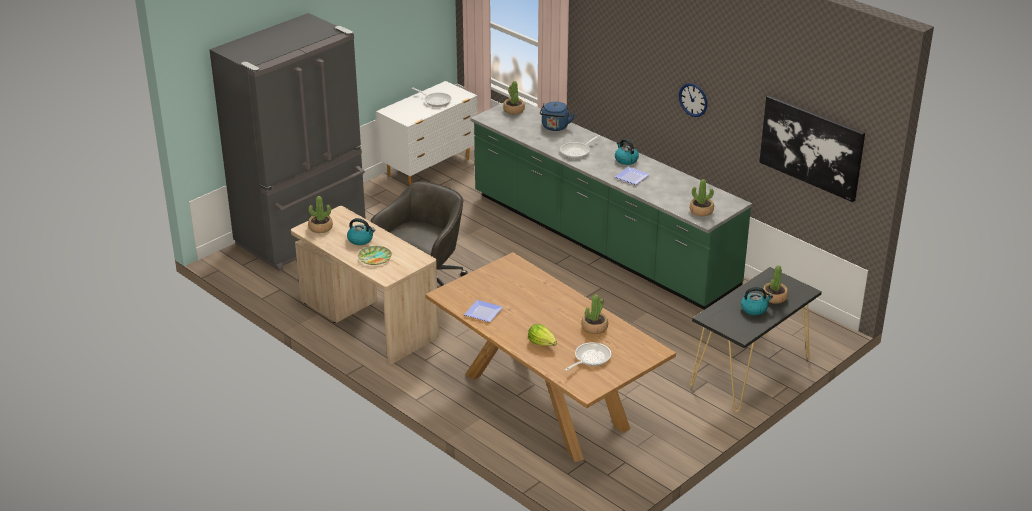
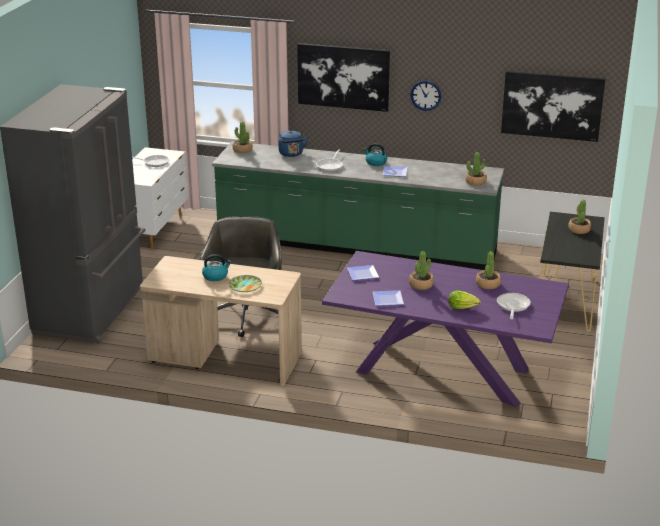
camera: 30 degrees left, 5 degrees down
potted plant [308,196,333,233] -> potted plant moved to [409,251,434,290]
brown dining table [425,252,676,462] -> purple dining table [322,251,569,407]
kettle [741,287,773,315] -> none
none -> picture [297,43,390,112]
none -> plate [347,265,380,281]

